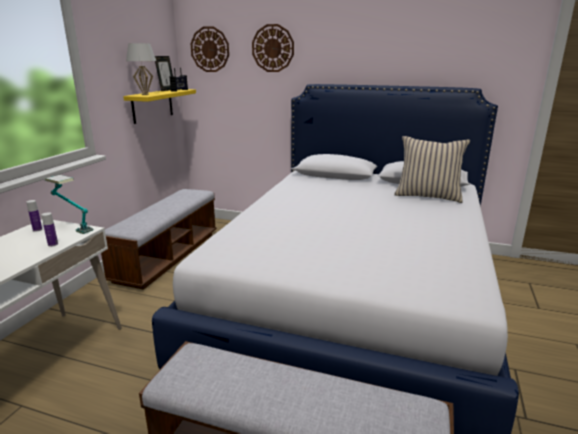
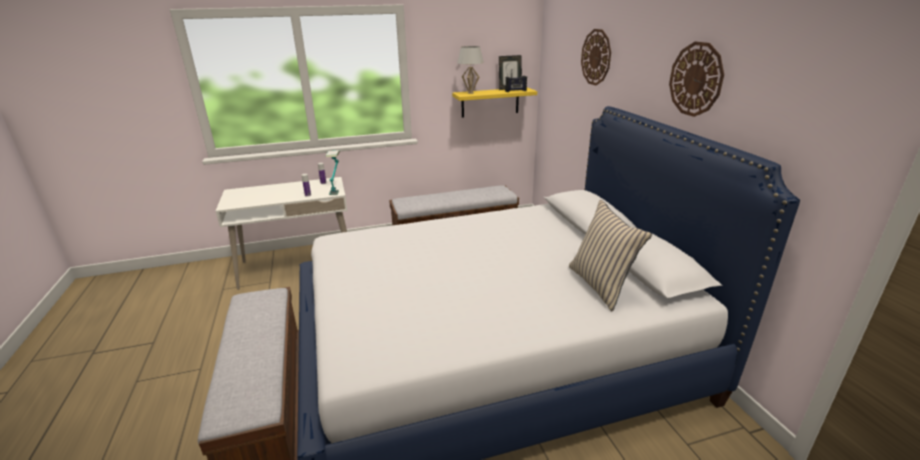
camera: 55 degrees right, 5 degrees up
wall clock [191,26,229,72] -> wall clock moved to [669,41,724,117]

